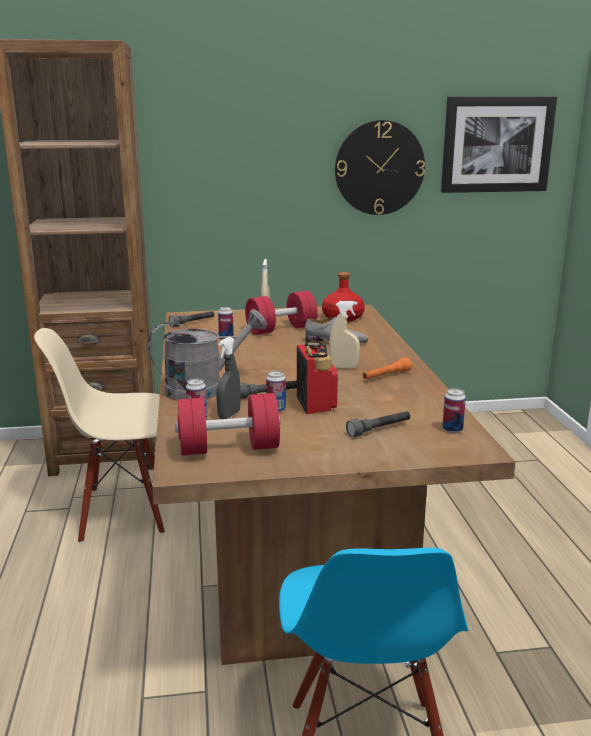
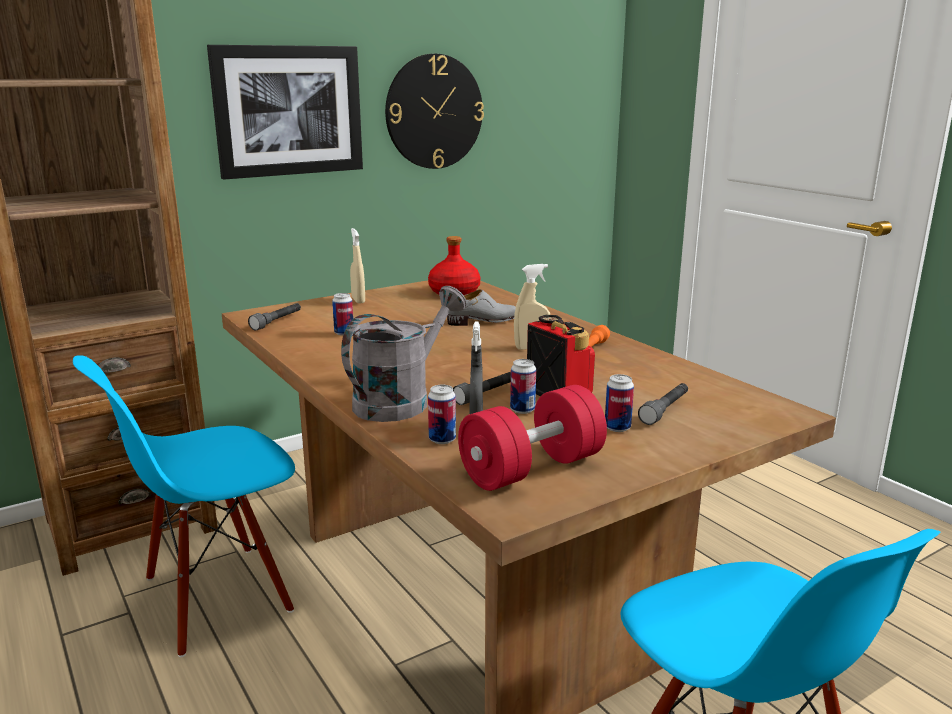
camera: 25 degrees left, 0 degrees up
beige chair [34,328,165,543] -> blue chair [73,356,295,657]
red dumbbell [245,291,318,335] -> none
picture [441,97,557,193] -> picture moved to [207,45,363,180]
can [442,388,466,433] -> can moved to [605,374,634,432]

